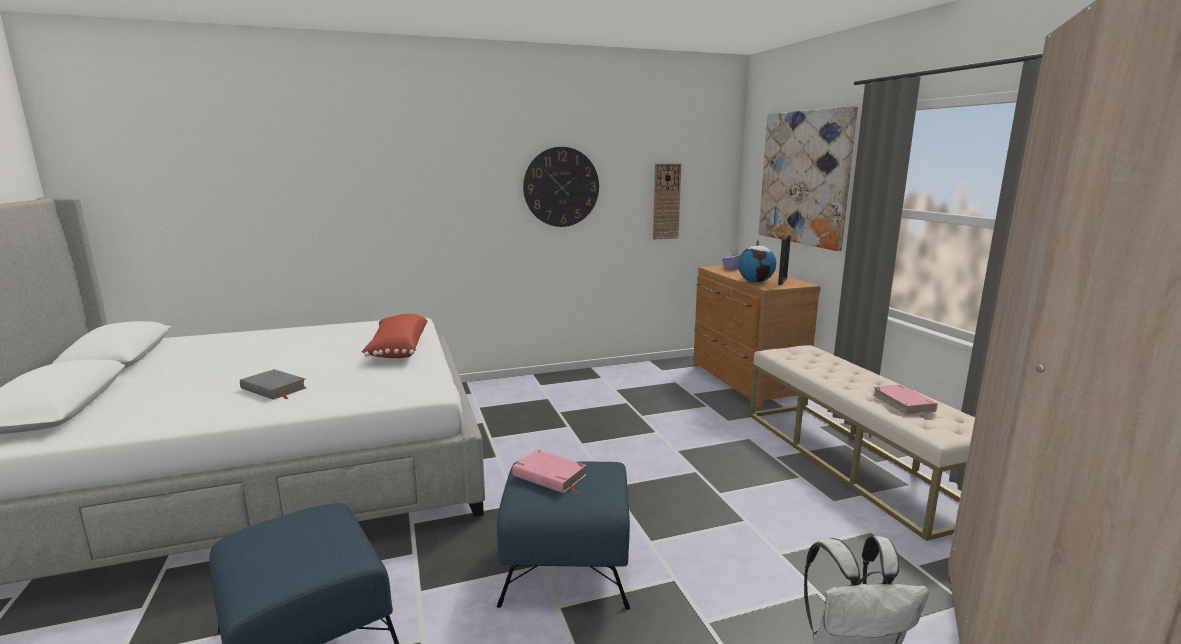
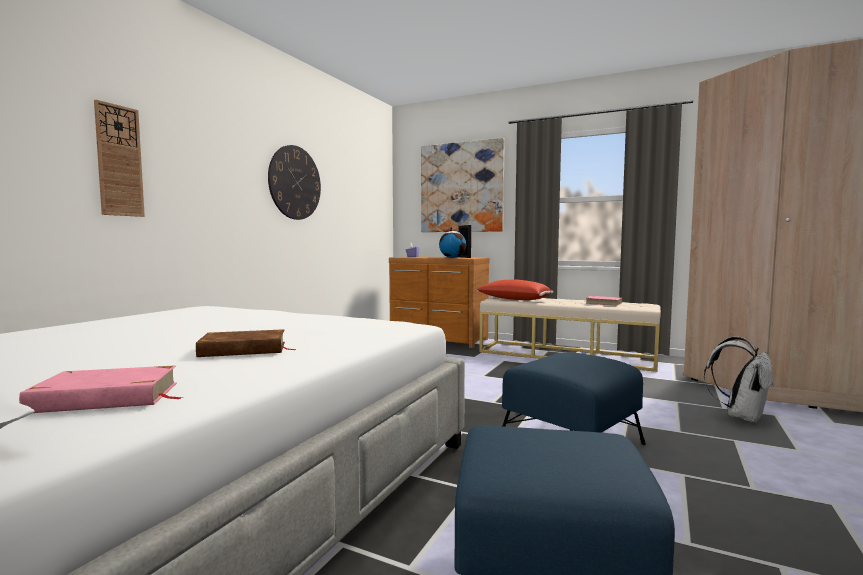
camera: 45 degrees left, 10 degrees down
grey book [240,369,307,400] -> brown book [196,329,296,357]
red pillow [361,314,427,358] -> red pillow moved to [477,279,553,300]
pink book [512,450,587,493] -> pink book moved to [19,365,183,413]
wall clock [653,164,681,239] -> wall clock moved to [94,100,145,217]

